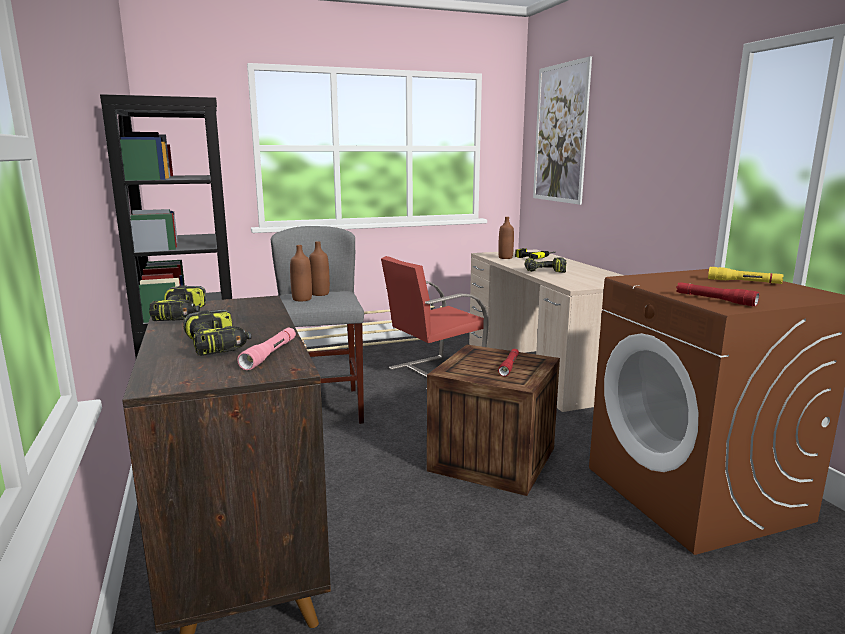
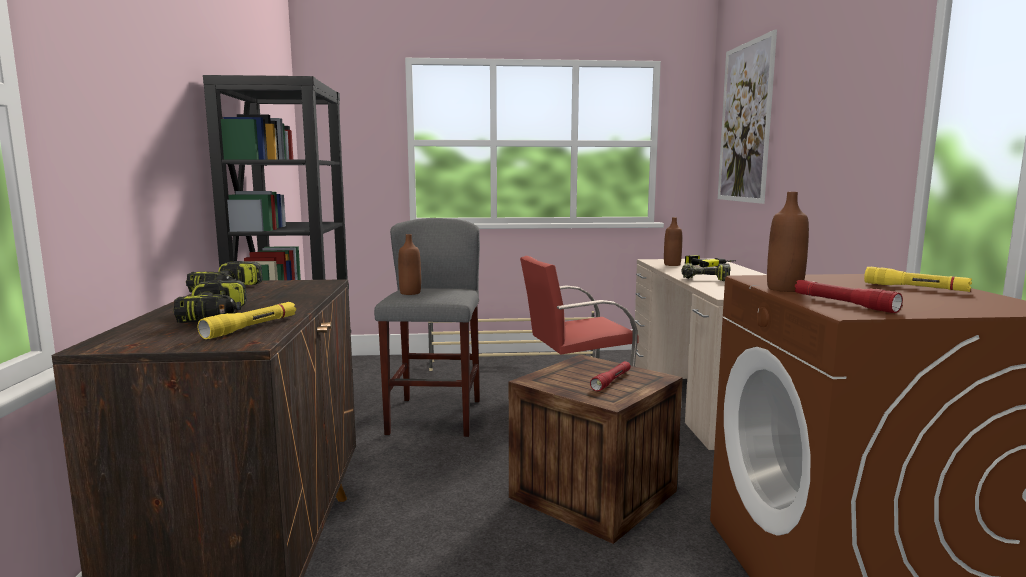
camera: 15 degrees right, 5 degrees down
pink flashlight [237,328,296,370] -> yellow flashlight [198,302,296,339]
brown bottle [309,241,330,296] -> brown bottle moved to [767,192,809,292]

